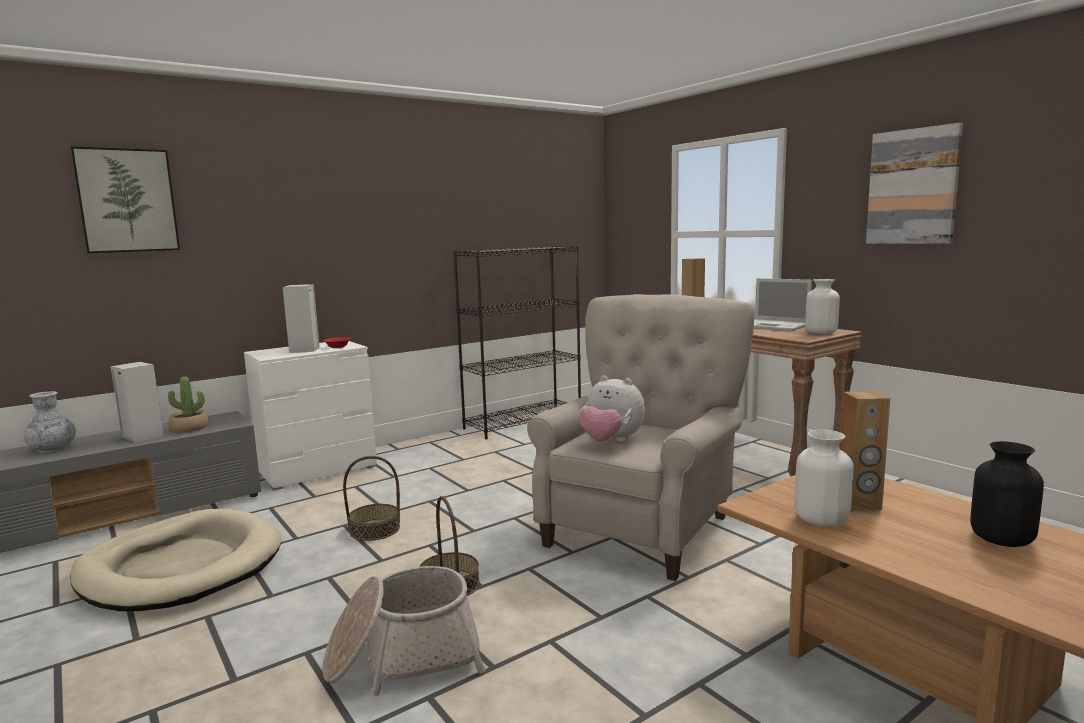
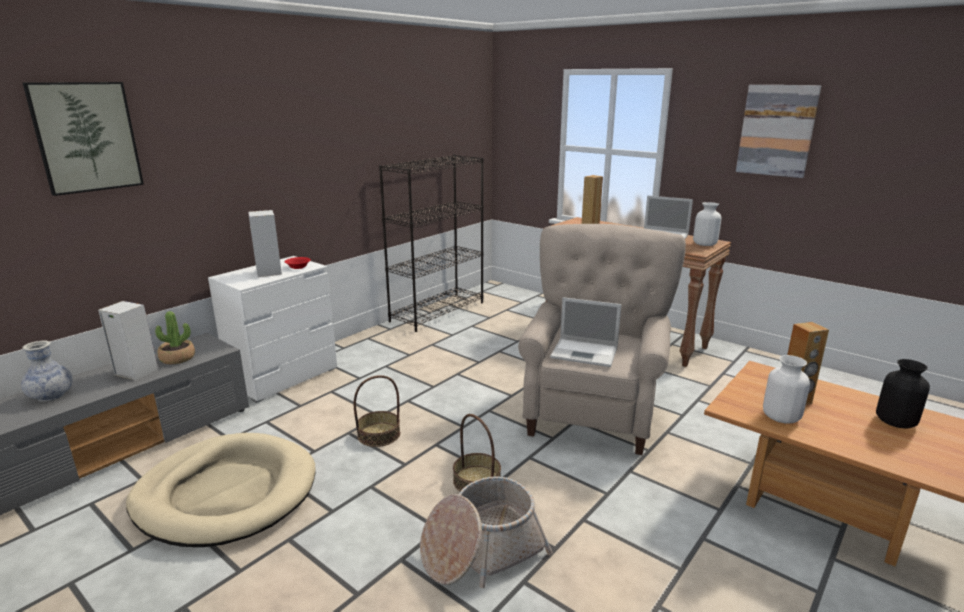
camera: 15 degrees left, 10 degrees up
plush toy [579,376,645,442] -> laptop [550,297,621,367]

